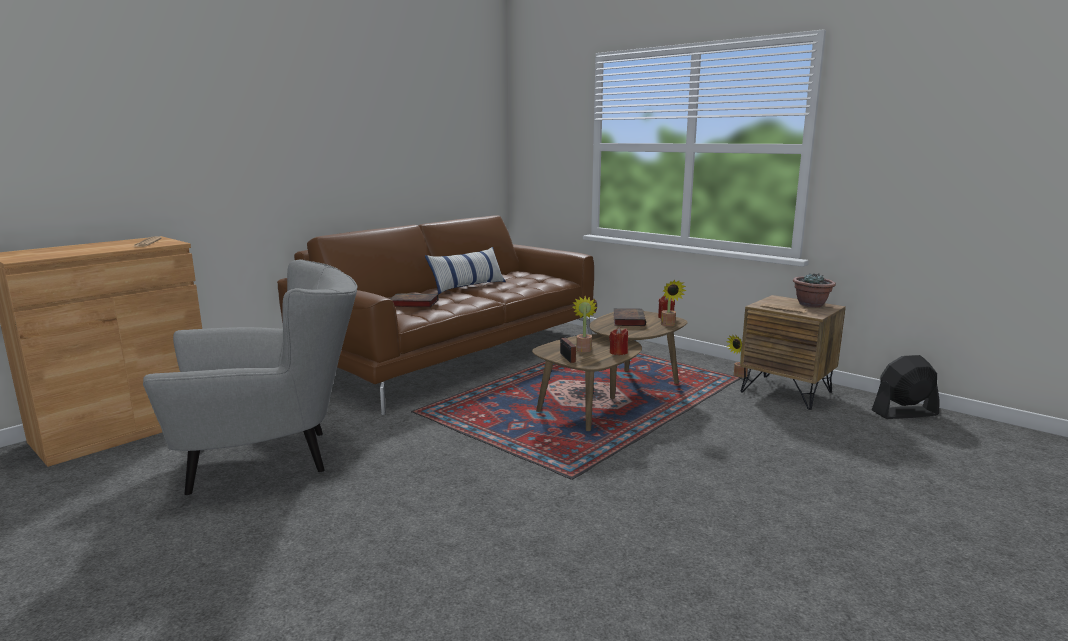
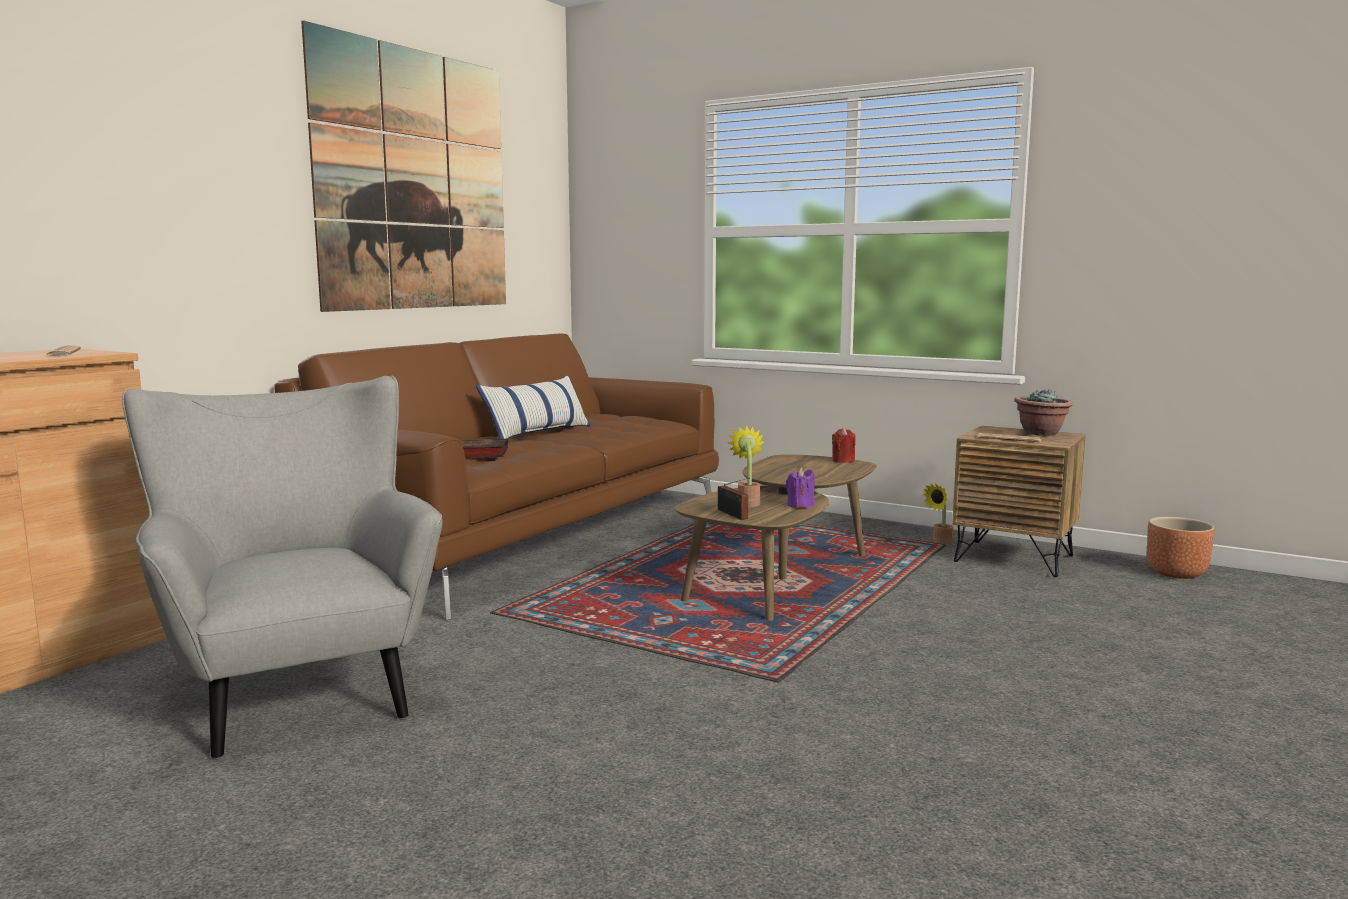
camera: 10 degrees left, 5 degrees down
grey armchair [143,259,358,496] -> grey armchair turned 90 degrees counterclockwise [122,375,442,760]
red candle [609,327,628,355] -> purple candle [786,468,815,508]
book [613,308,646,326] -> none
potted plant [661,280,687,326] -> none
black fan [872,355,940,419] -> brown planter [1147,517,1215,579]
none -> picture [301,20,506,312]

